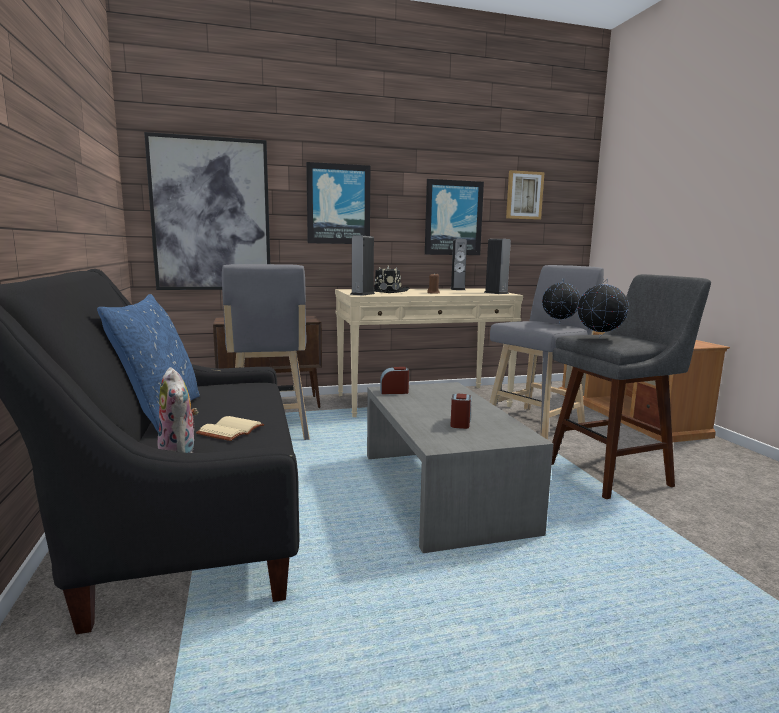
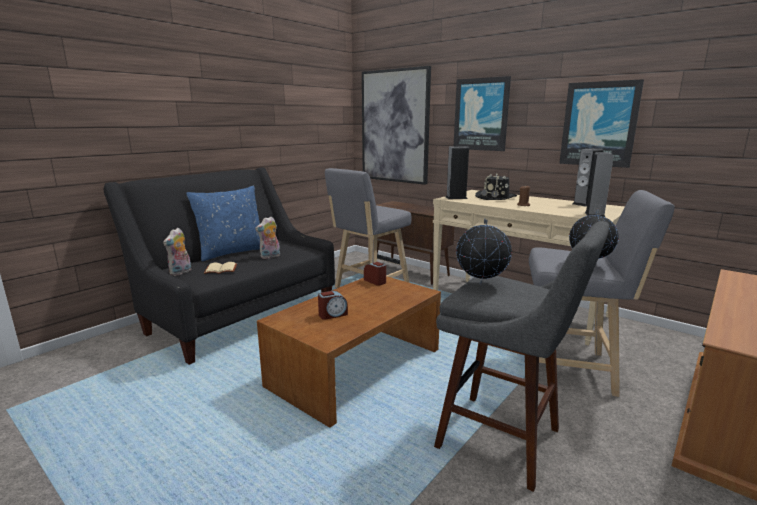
camera: 55 degrees right, 5 degrees up
grey coffee table [367,382,553,553] -> brown coffee table [257,276,441,428]
picture [506,170,545,220] -> none
none -> plush toy [255,216,280,259]

